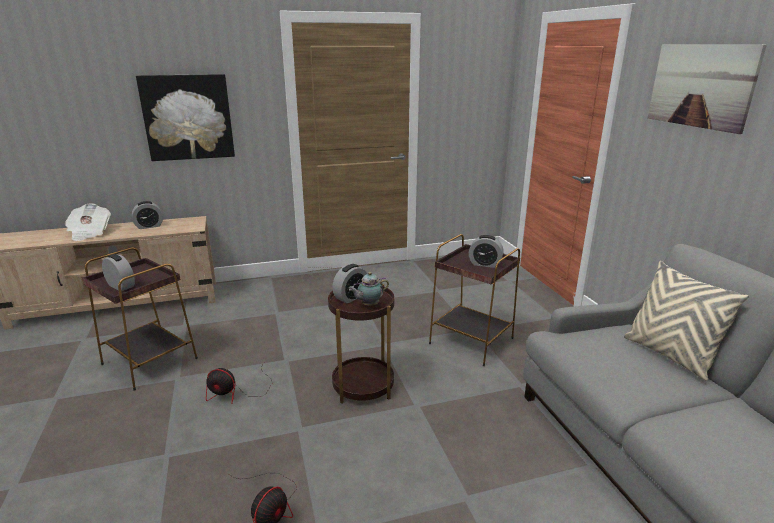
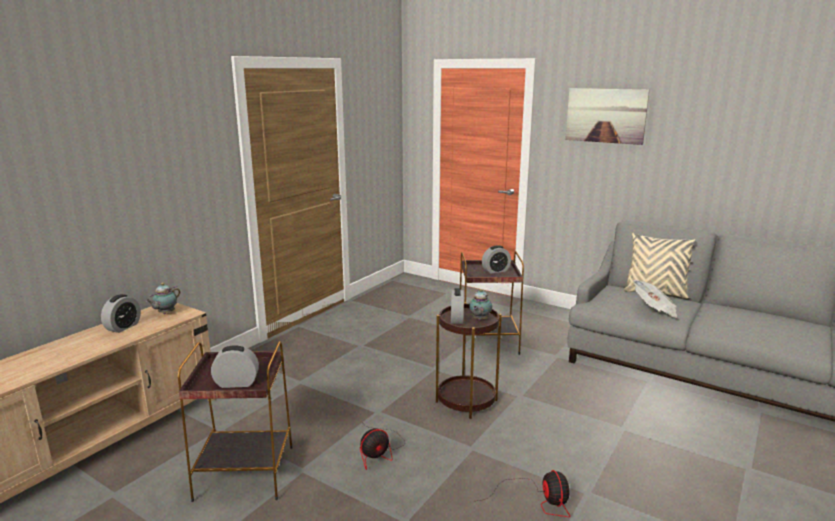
camera: 40 degrees left, 5 degrees down
newspaper [65,203,111,241] -> newspaper moved to [633,280,677,318]
picture [136,74,235,161] -> none
none -> teapot [146,283,180,314]

